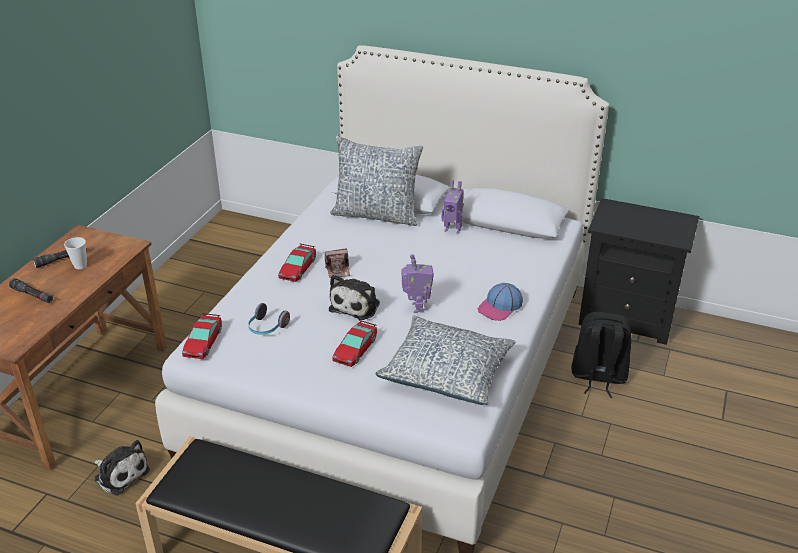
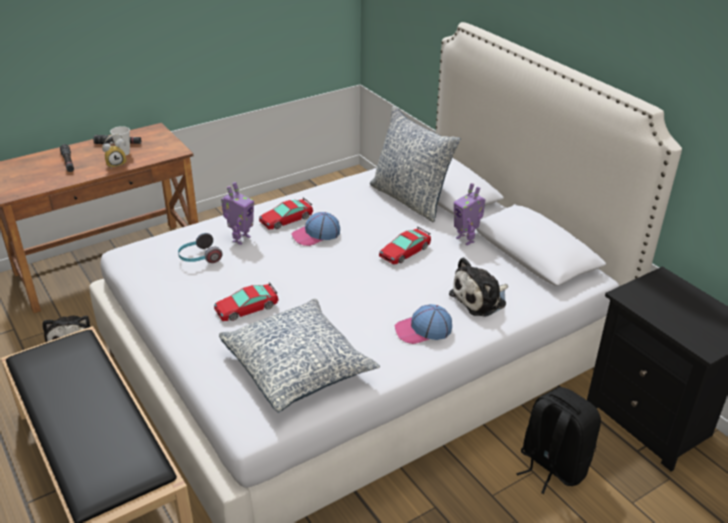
camera: 35 degrees right, 0 degrees up
toy car [182,313,222,359] -> toy car moved to [379,227,431,265]
camera [325,248,350,278] -> cap [291,212,340,246]
plush toy [329,275,380,320] -> plush toy moved to [449,257,508,317]
toy robot [401,254,434,313] -> toy robot moved to [221,182,254,245]
none -> alarm clock [102,134,127,169]

